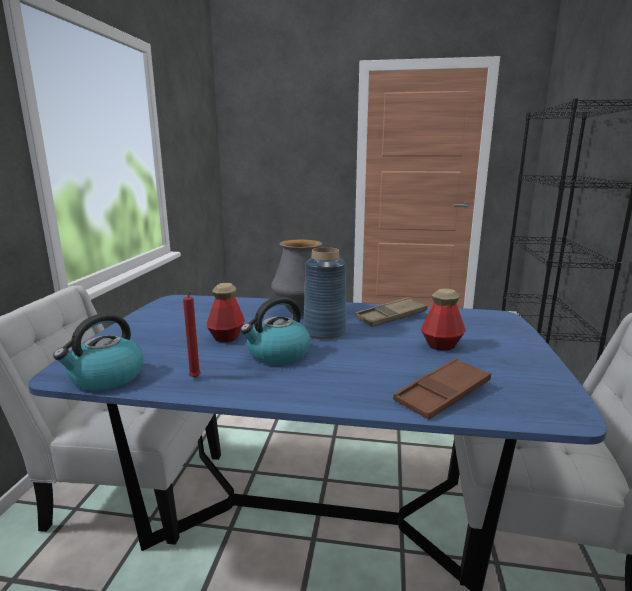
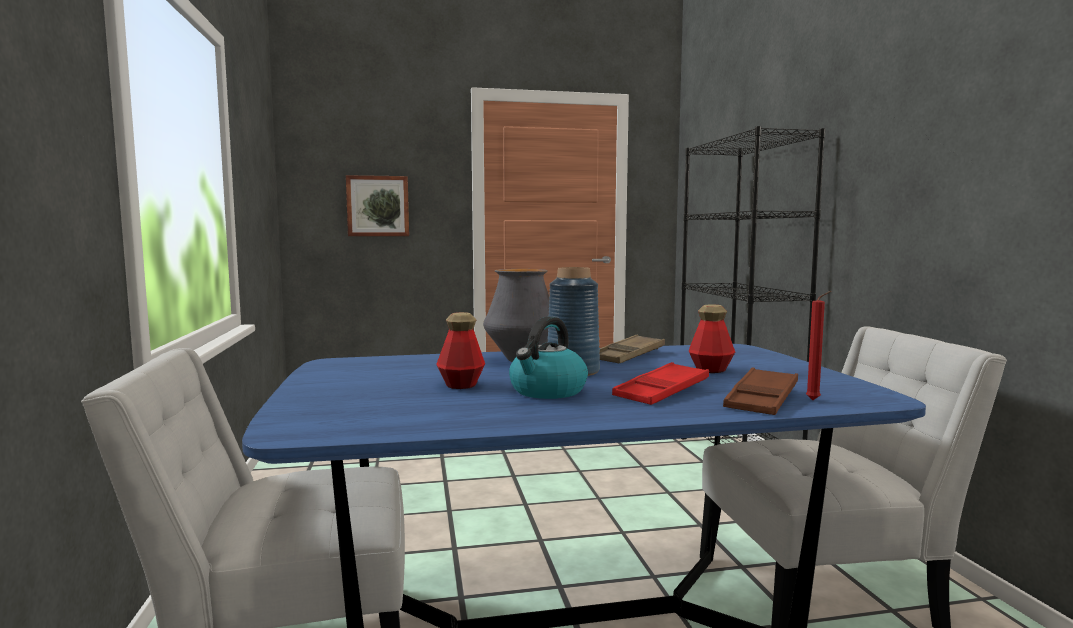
camera: 20 degrees left, 10 degrees down
kettle [53,313,143,391] -> none
red candle [183,291,201,378] -> red candle moved to [806,291,831,400]
none -> picture [346,175,409,236]
none -> red tray [612,362,709,405]

